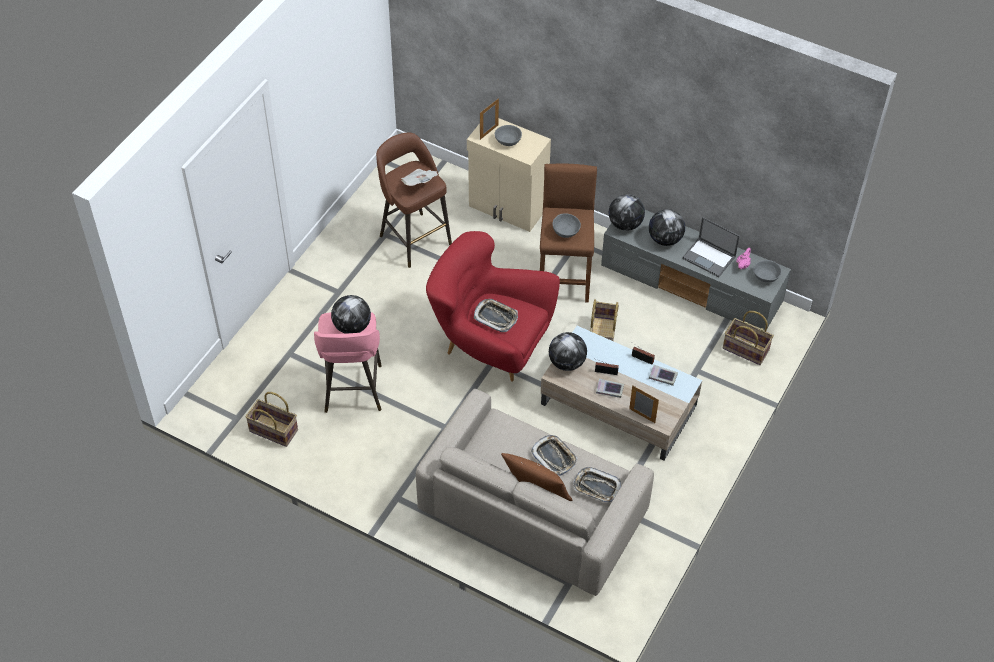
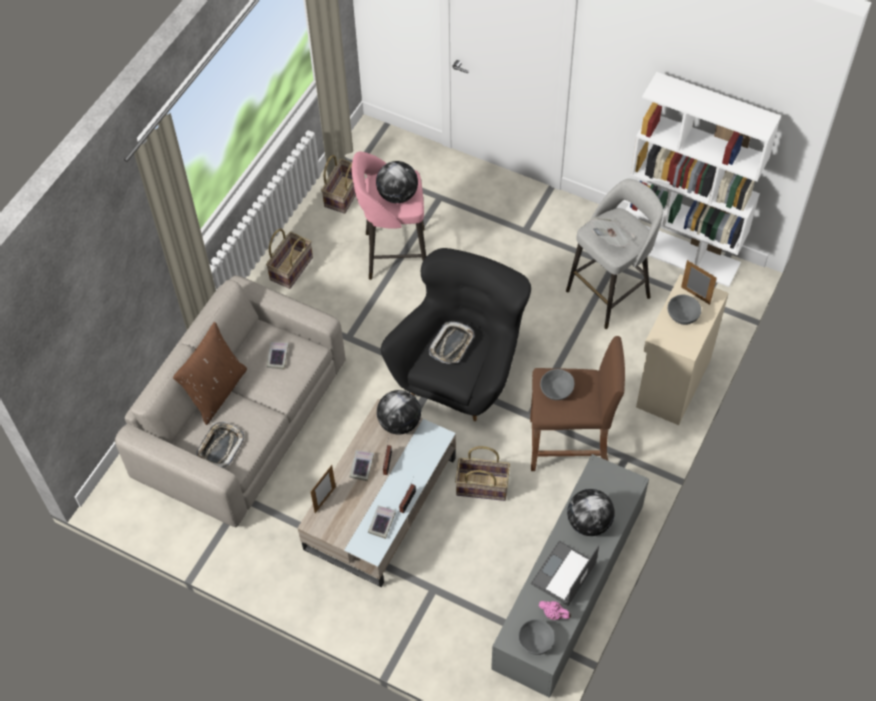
camera: 90 degrees right, 5 degrees up
brown stool [376,133,452,268] -> grey stool [566,179,663,329]
red armchair [426,231,560,382] -> black armchair [381,248,531,421]
tray [531,435,578,476] -> none
globe [609,194,645,231] -> none
basket [723,311,774,365] -> basket moved to [266,228,313,289]
none -> book [267,342,289,370]
none -> white bookcase [626,72,781,287]

